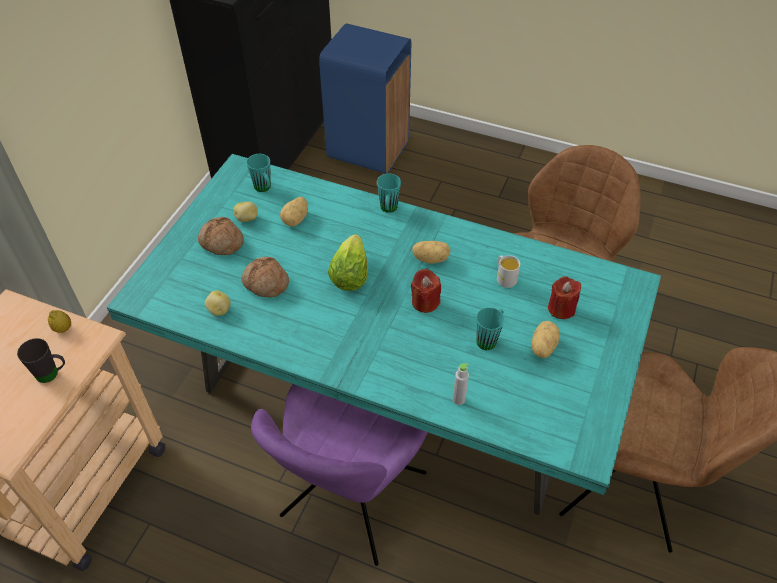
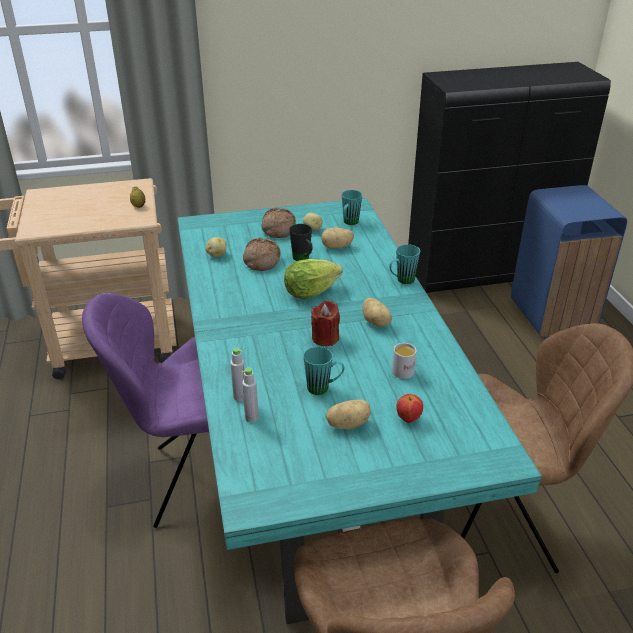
camera: 55 degrees right, 15 degrees down
black mug [17,338,65,383] -> black mug moved to [289,224,312,261]
red candle [548,276,581,319] -> apple [396,394,423,423]
none -> grey bottle [242,368,259,422]

